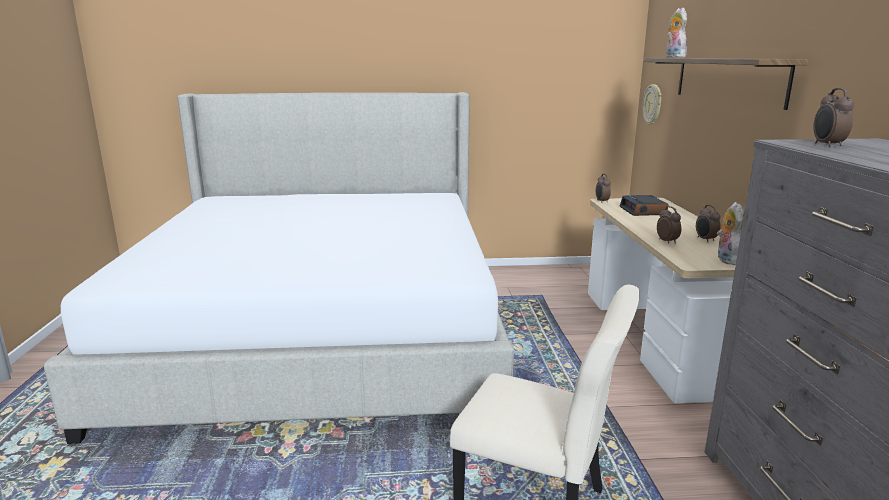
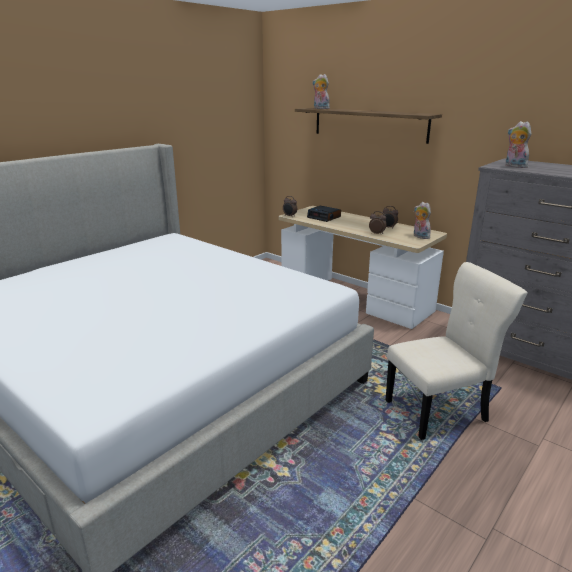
camera: 45 degrees left, 5 degrees up
wall clock [642,84,661,125] -> none
alarm clock [814,88,854,147] -> plush toy [506,121,532,168]

